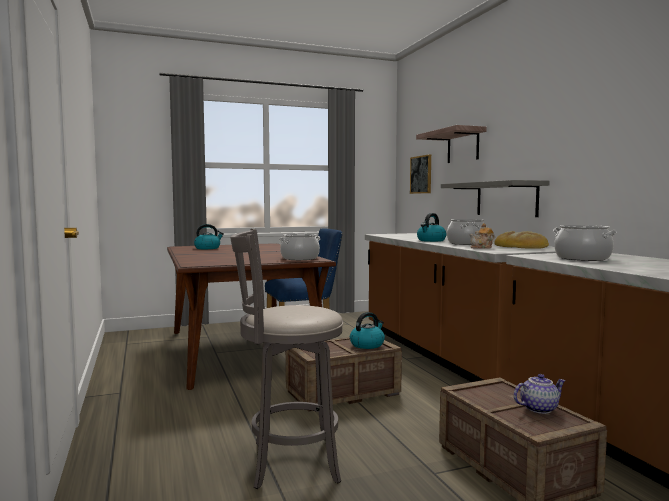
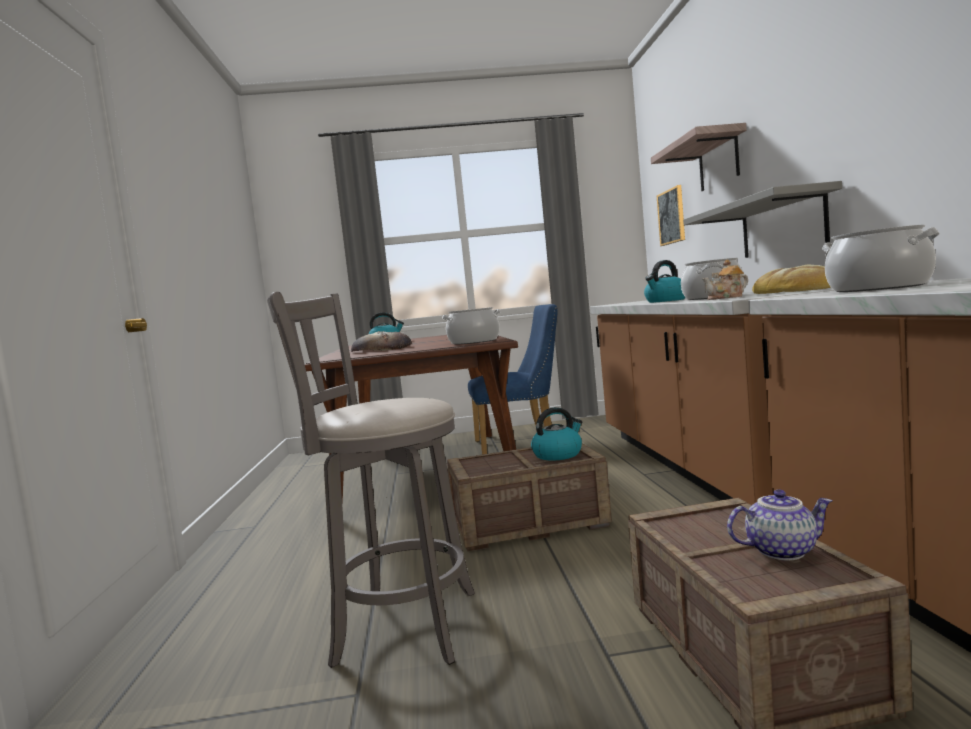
camera: 15 degrees right, 0 degrees up
none -> bread [351,331,411,352]

